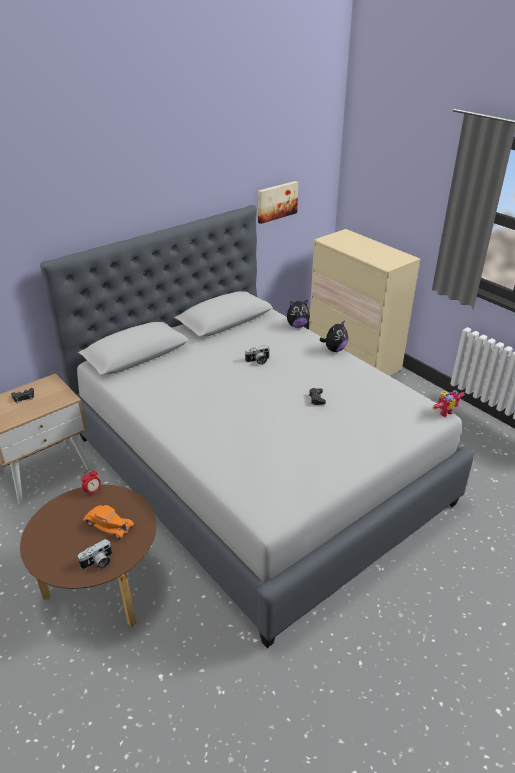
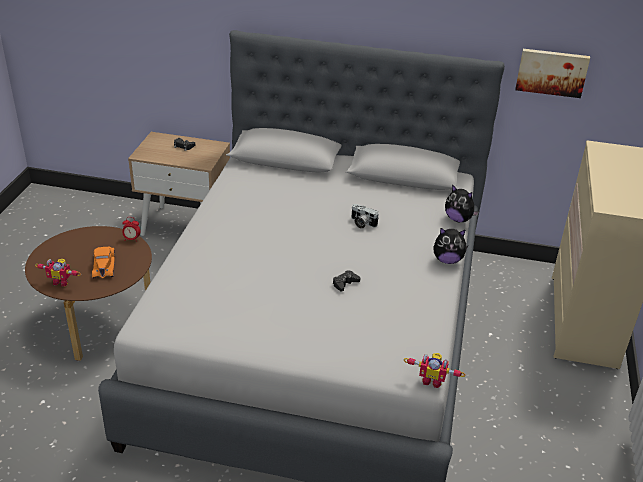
camera: 50 degrees right, 0 degrees up
camera [78,539,112,569] -> toy robot [35,259,81,287]

